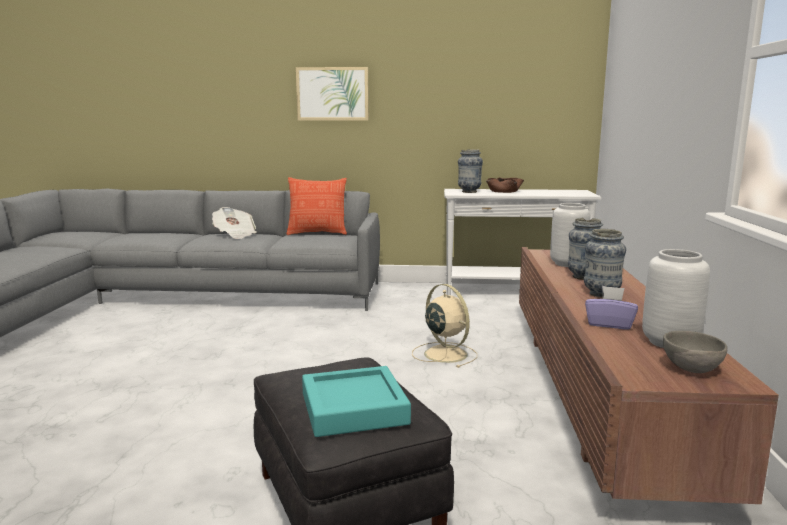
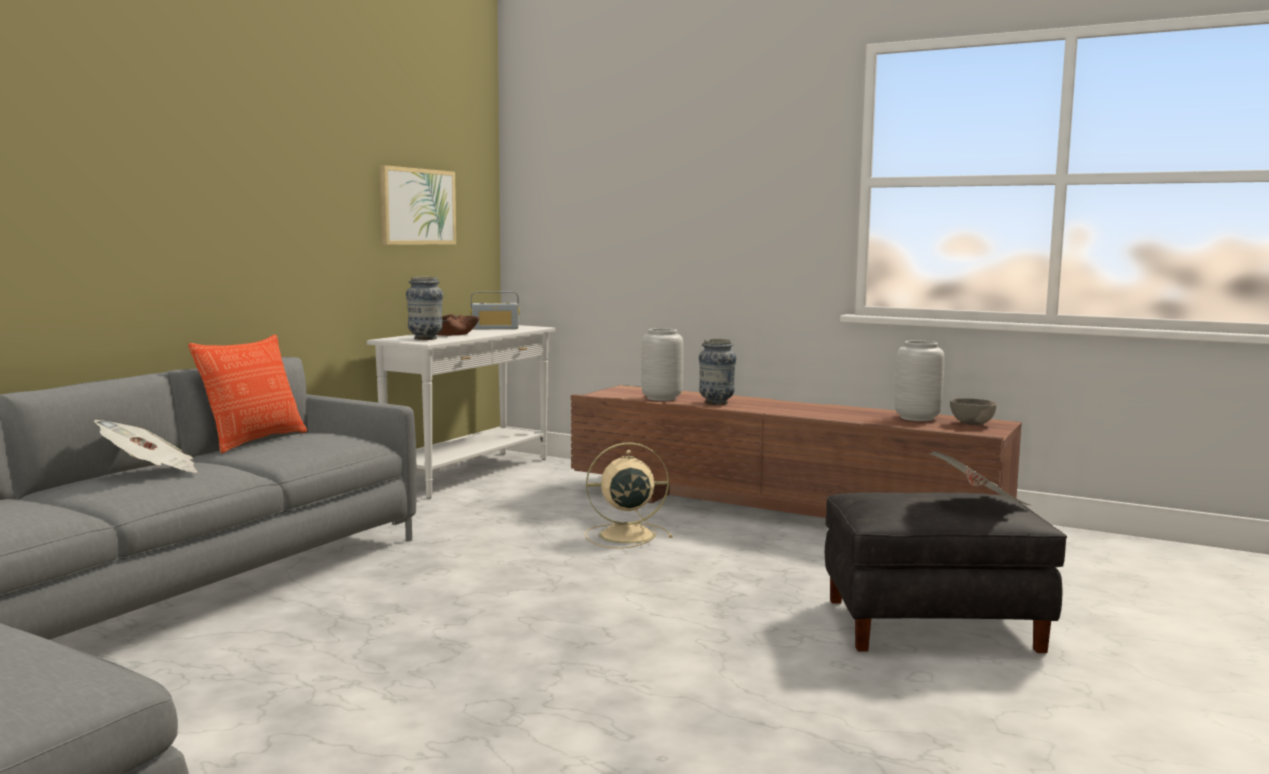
camera: 65 degrees left, 5 degrees down
picture [296,67,369,121] -> picture moved to [380,165,456,245]
turquoise tray [302,366,411,437] -> newspaper [929,451,1030,505]
vase [584,229,626,298] -> none
purple tissue box [585,286,638,330] -> none
none -> radio [470,292,520,330]

